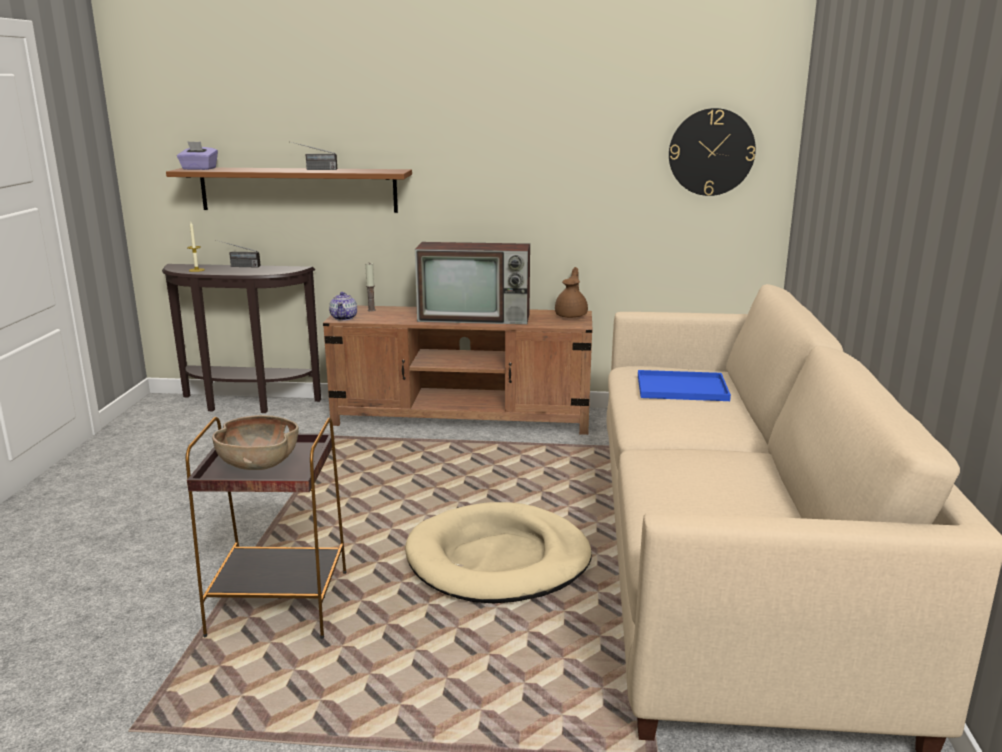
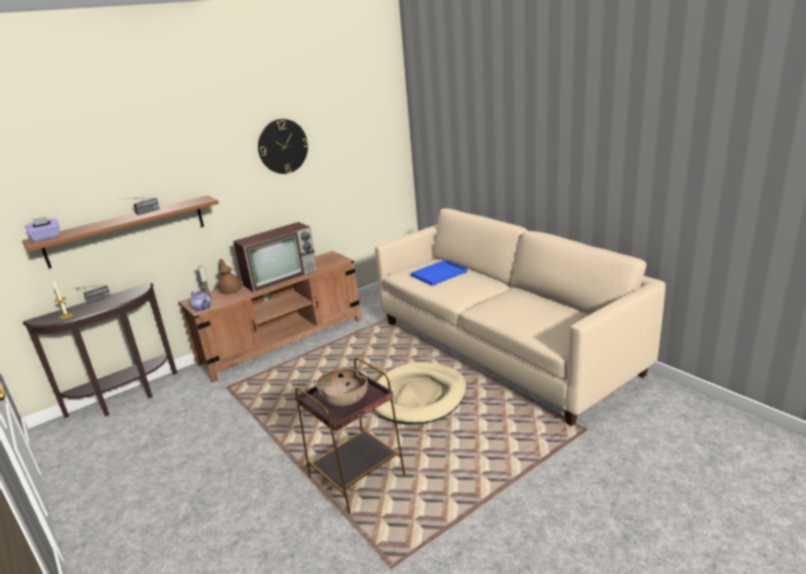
camera: 40 degrees left, 5 degrees up
brown teapot [555,267,588,318] -> brown teapot moved to [218,259,242,294]
wall clock [669,108,756,196] -> wall clock moved to [258,119,308,174]

